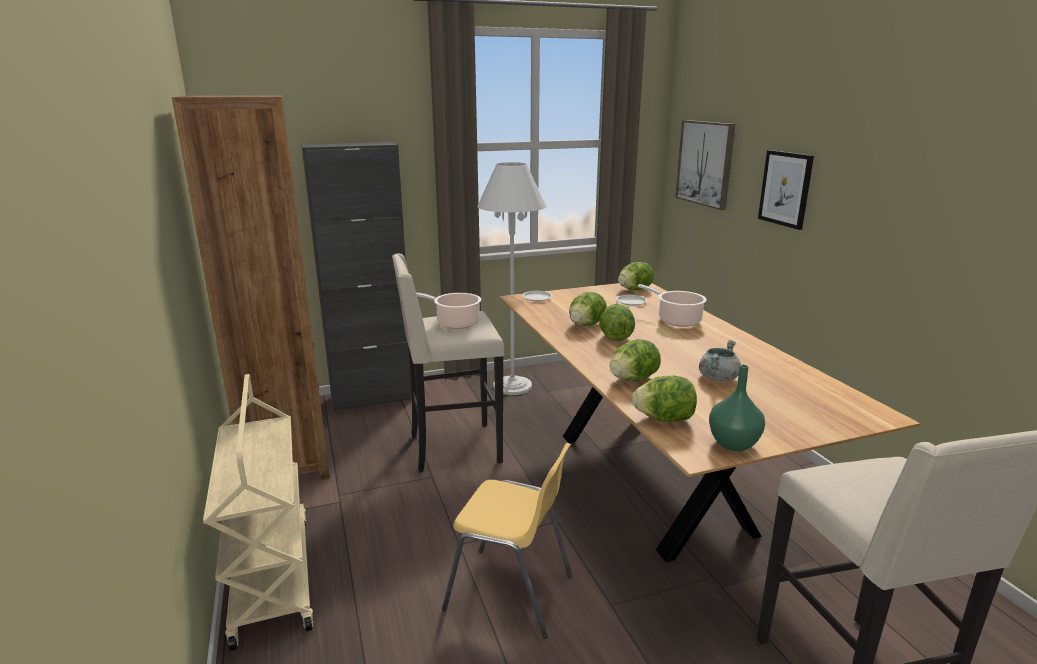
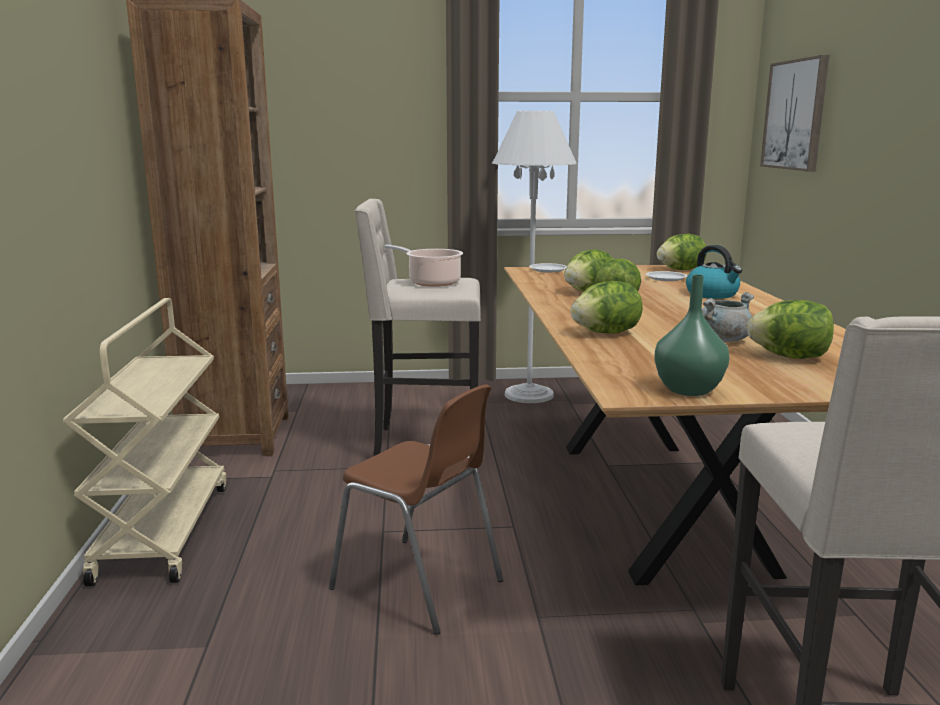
camera: 15 degrees right, 5 degrees down
black cabinet [301,142,412,412] -> none
yellow chair [442,443,572,639] -> brown chair [329,384,503,635]
lettuce [632,376,697,422] -> lettuce moved to [747,300,834,359]
cooking pot [638,284,707,327] -> kettle [686,245,742,299]
picture [758,150,814,230] -> none

